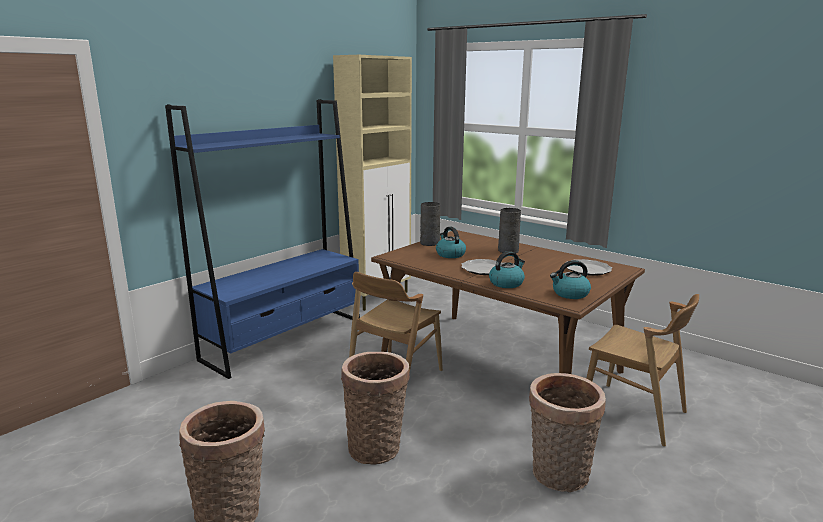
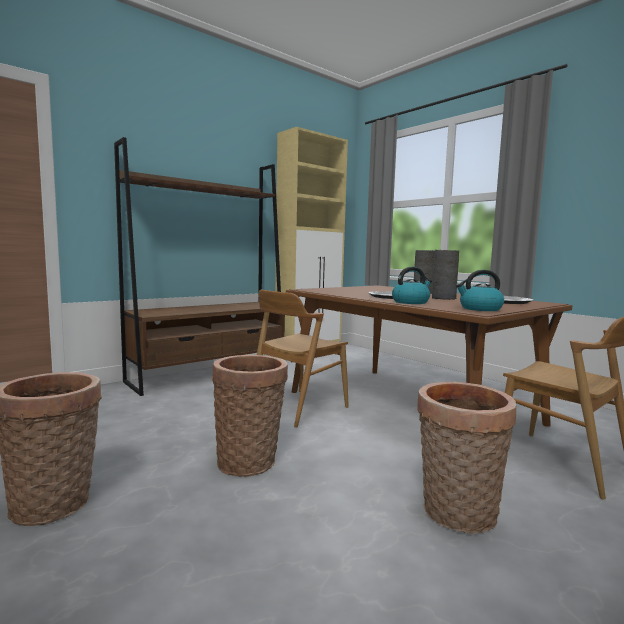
camera: 10 degrees right, 10 degrees down
blue bookcase [165,99,360,379] -> brown bookcase [114,137,285,396]
grey vase [420,202,440,246] -> grey vase moved to [432,250,459,300]
kettle [436,227,466,258] -> none

